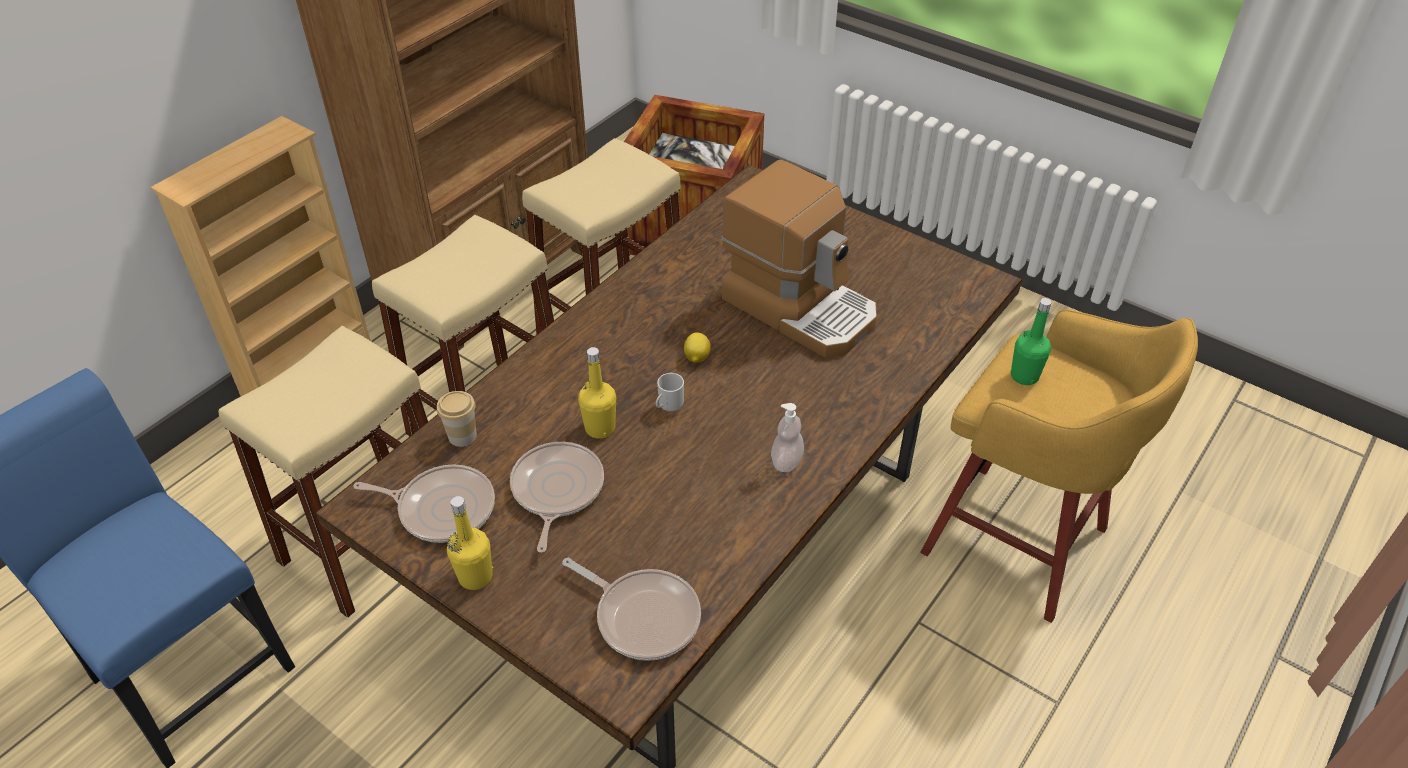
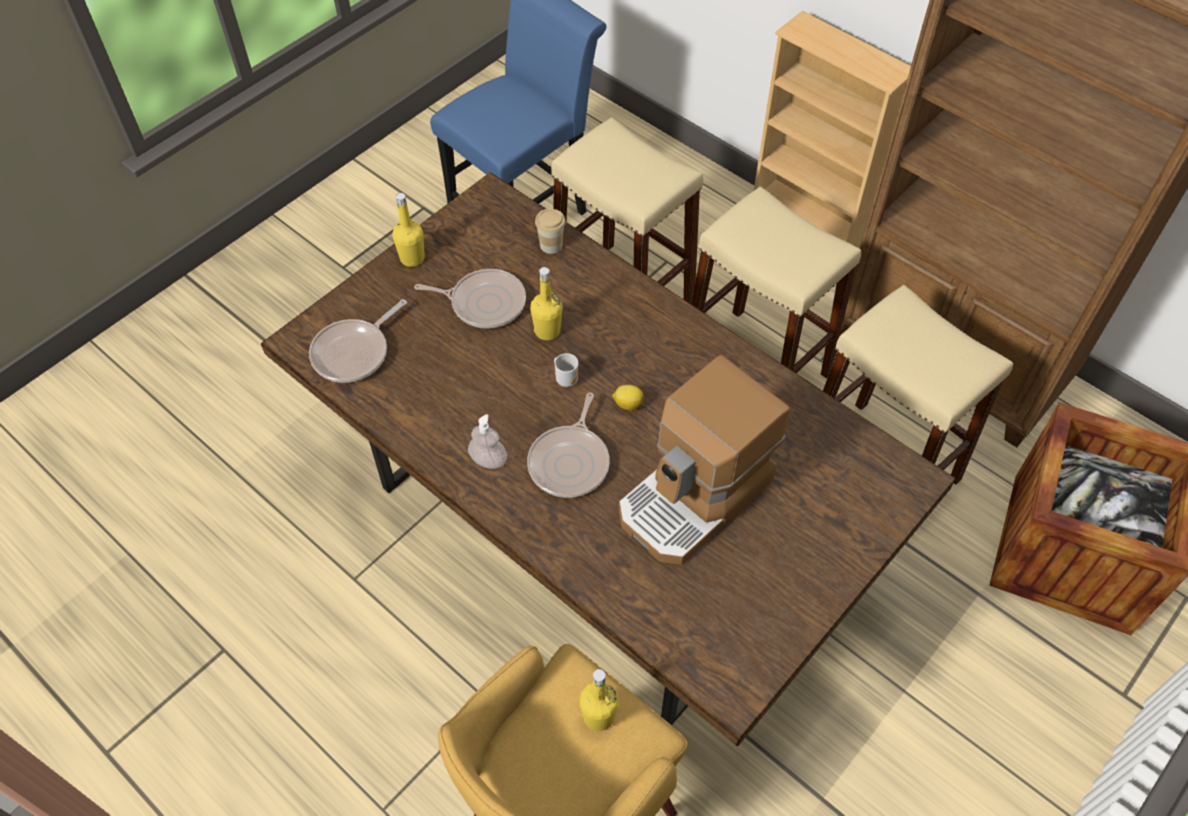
camera: 95 degrees right, 10 degrees up
frying pan [353,465,495,543] -> frying pan moved to [527,392,610,498]
green bottle [1011,298,1051,385] -> yellow bottle [579,669,619,731]

